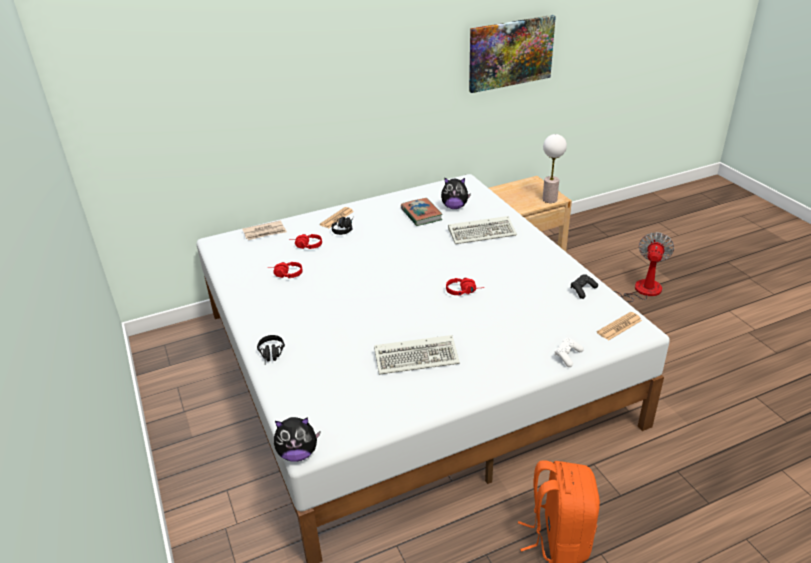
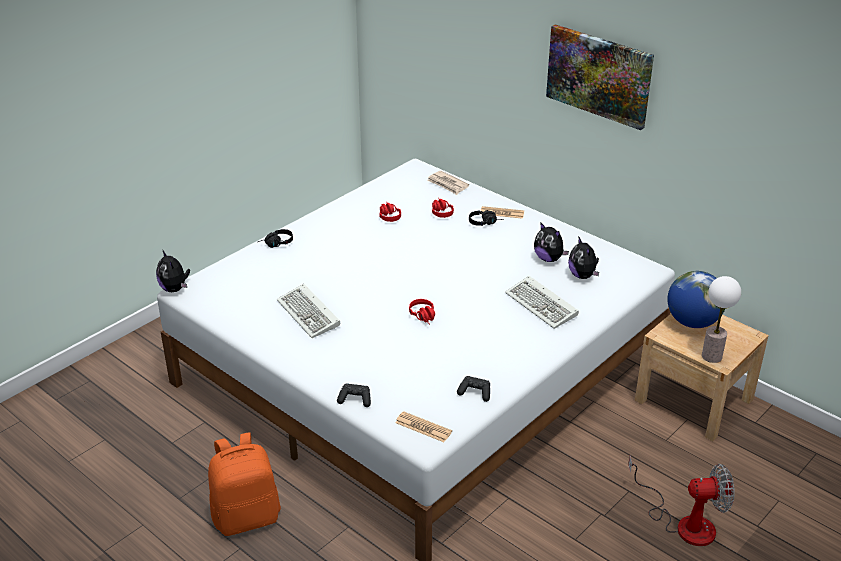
camera: 65 degrees right, 0 degrees up
book [401,198,443,226] -> plush toy [534,222,569,262]
picture [469,15,556,93] -> picture moved to [546,24,654,130]
white game controller [555,338,584,367] -> black game controller [337,384,371,407]
none -> globe [667,271,725,328]

